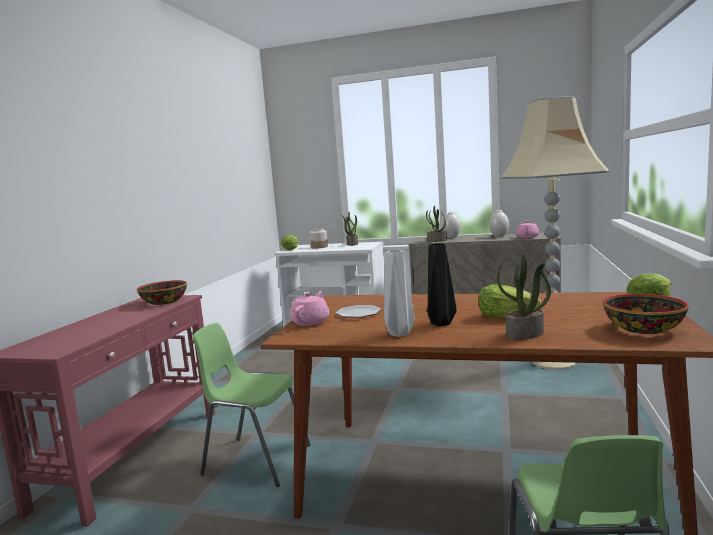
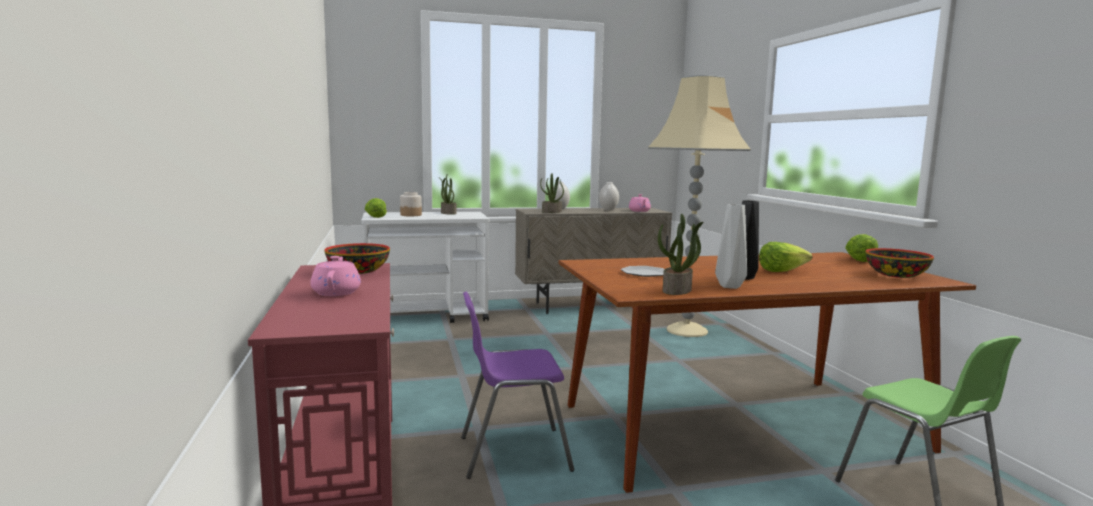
camera: 30 degrees left, 0 degrees up
green chair [192,323,311,487] -> purple chair [461,292,574,479]
pink teapot [290,291,329,326] -> pink teapot moved to [310,256,361,296]
potted plant [497,255,551,340] -> potted plant moved to [658,214,703,295]

